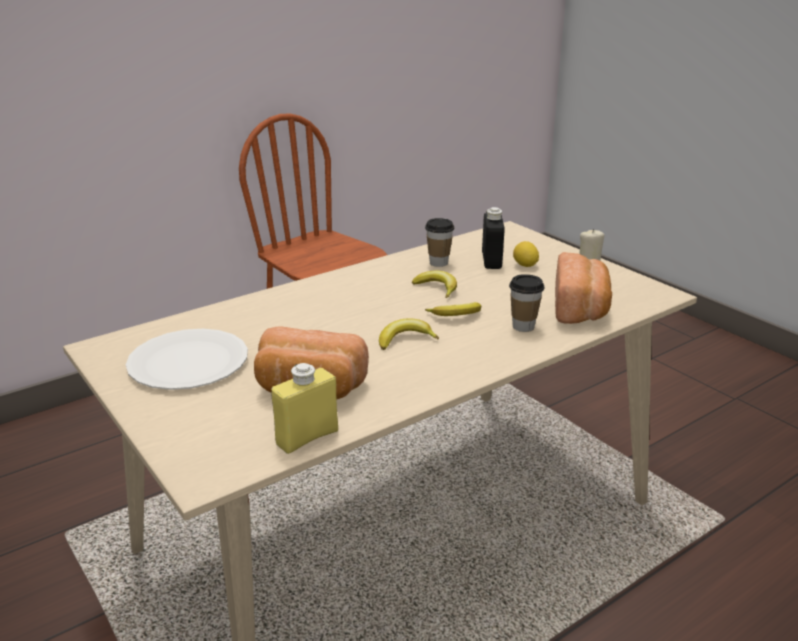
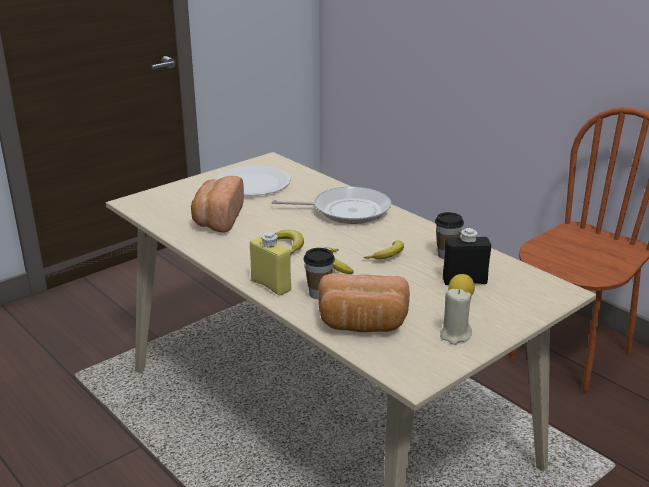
camera: 85 degrees right, 0 degrees up
yellow bottle [271,363,338,454] -> yellow bottle moved to [250,232,291,296]
none -> frying pan [272,187,391,224]

